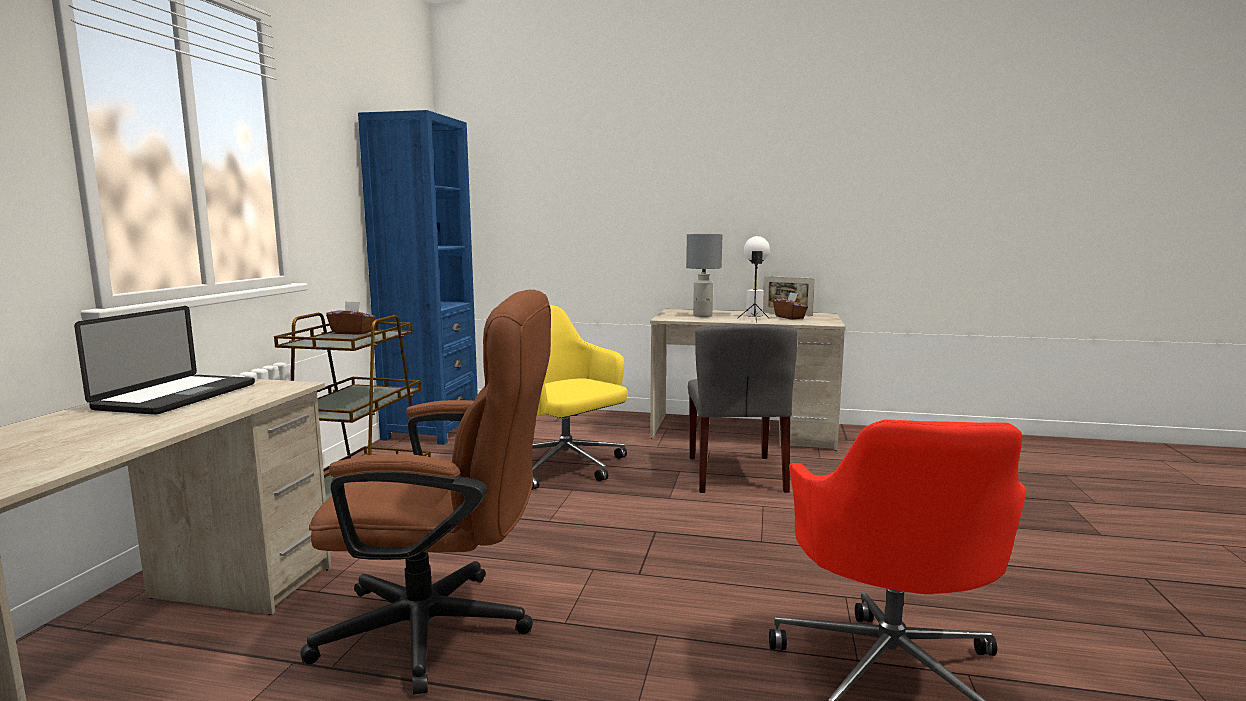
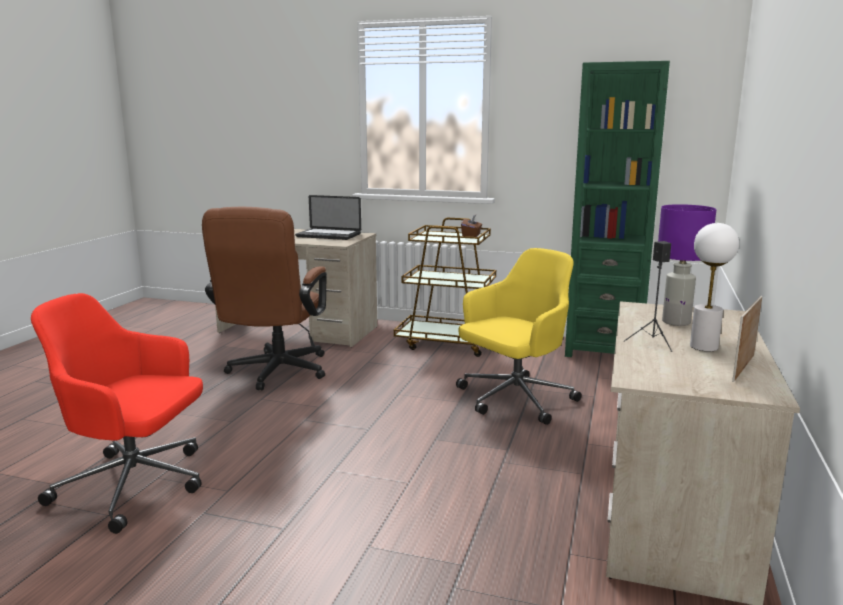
camera: 95 degrees right, 5 degrees up
blue bookcase [358,110,478,445] -> green bookcase [565,61,670,357]
grey table lamp [686,234,723,317] -> purple table lamp [658,204,717,326]
grey chair [688,324,797,493] -> none
brown tissue box [773,292,808,319] -> none

